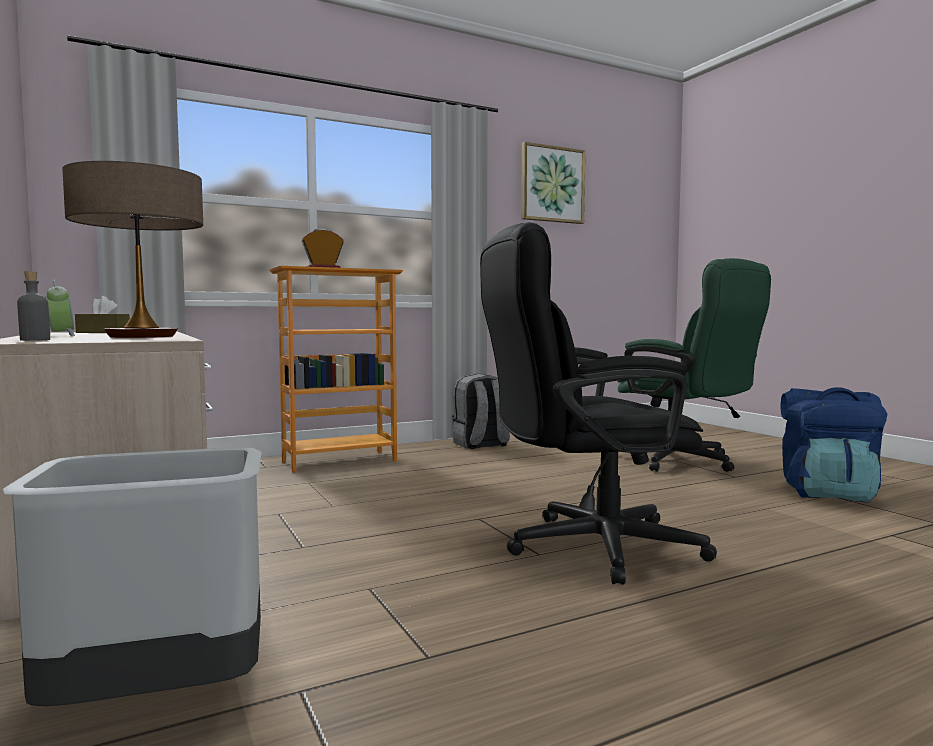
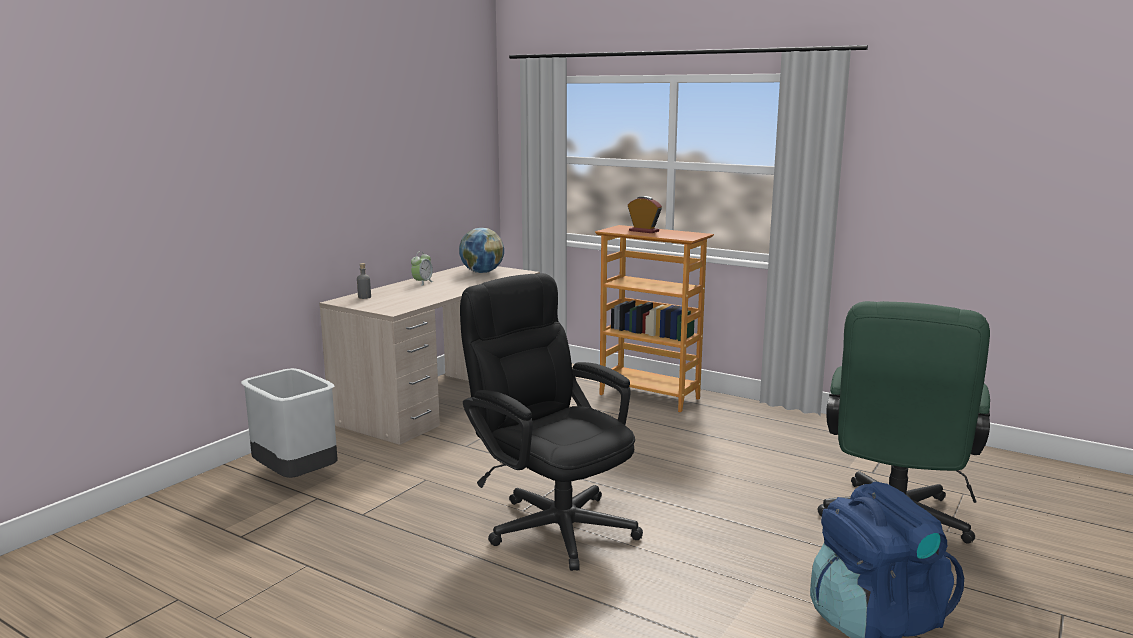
camera: 60 degrees right, 10 degrees up
table lamp [62,161,203,338] -> none
brown tissue box [75,296,130,333] -> globe [459,228,504,273]
grey backpack [452,373,510,449] -> none
picture [521,142,585,224] -> none

